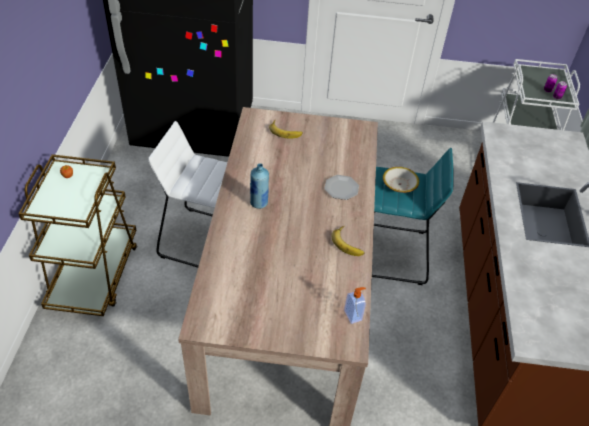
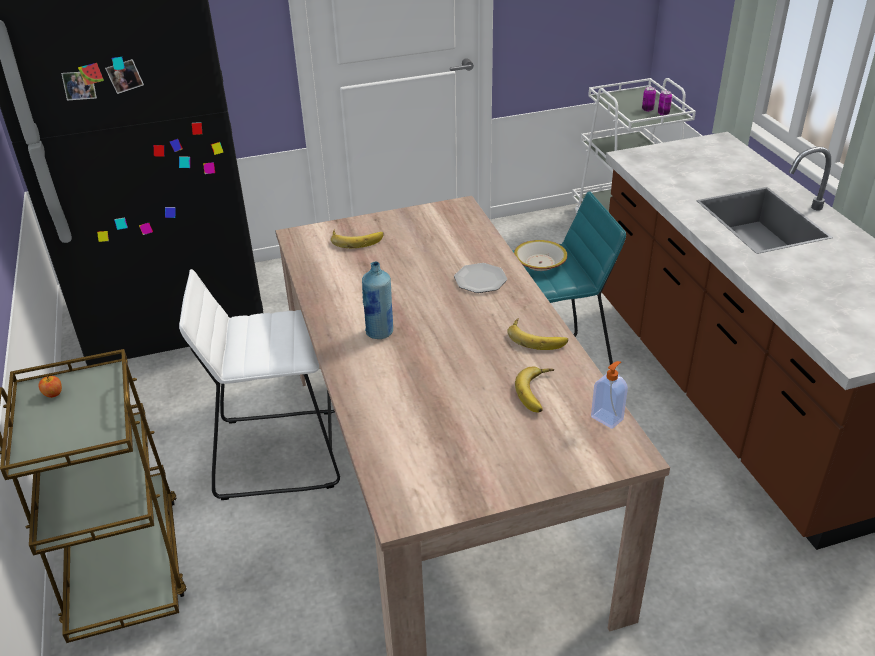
camera: 20 degrees left, 10 degrees down
none -> banana [515,367,554,412]

